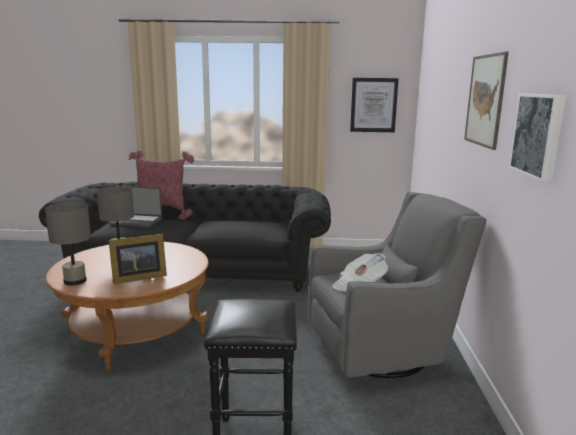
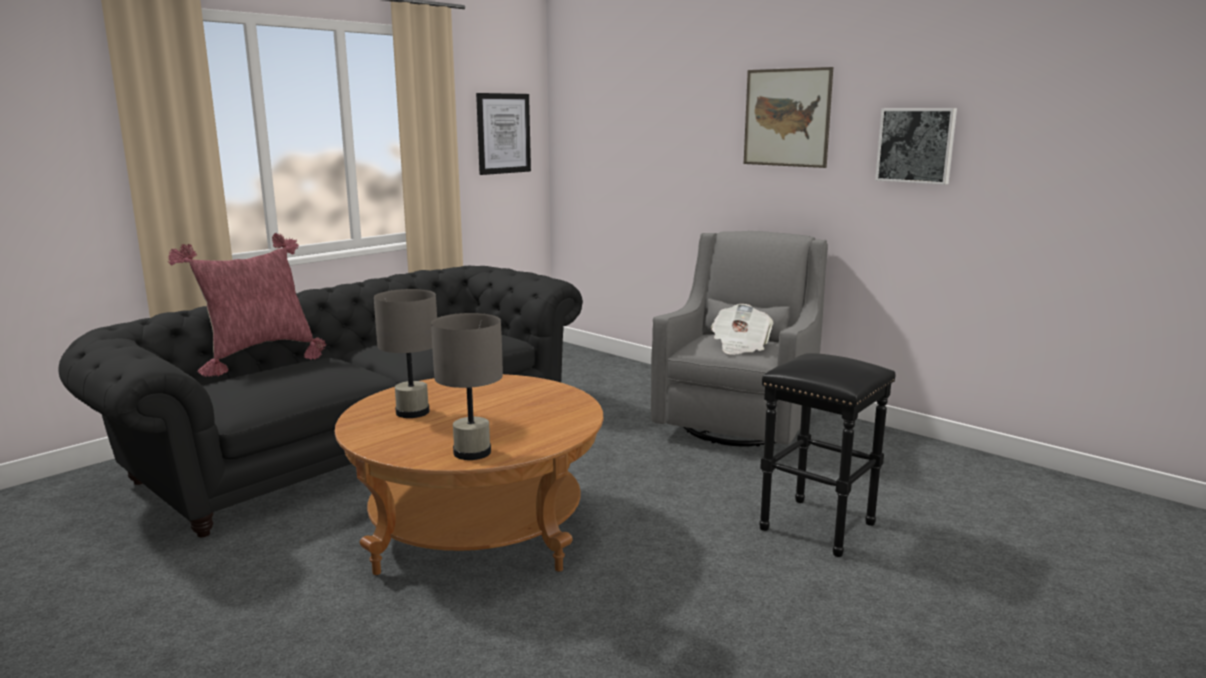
camera: 50 degrees left, 0 degrees up
picture frame [109,234,167,284] -> none
laptop [110,186,162,227] -> none

